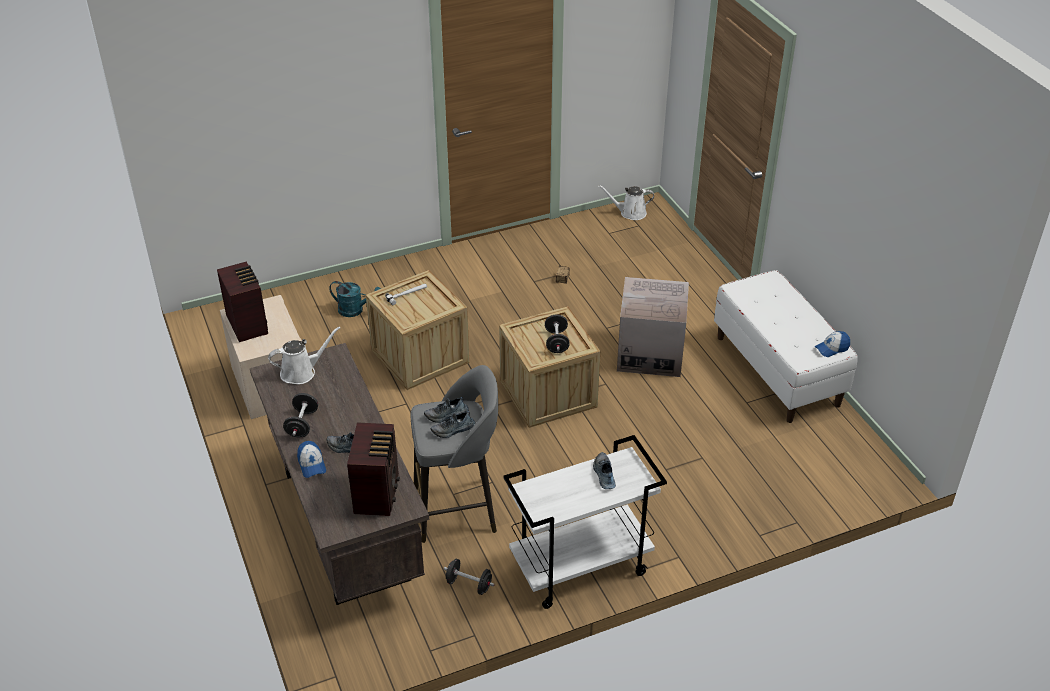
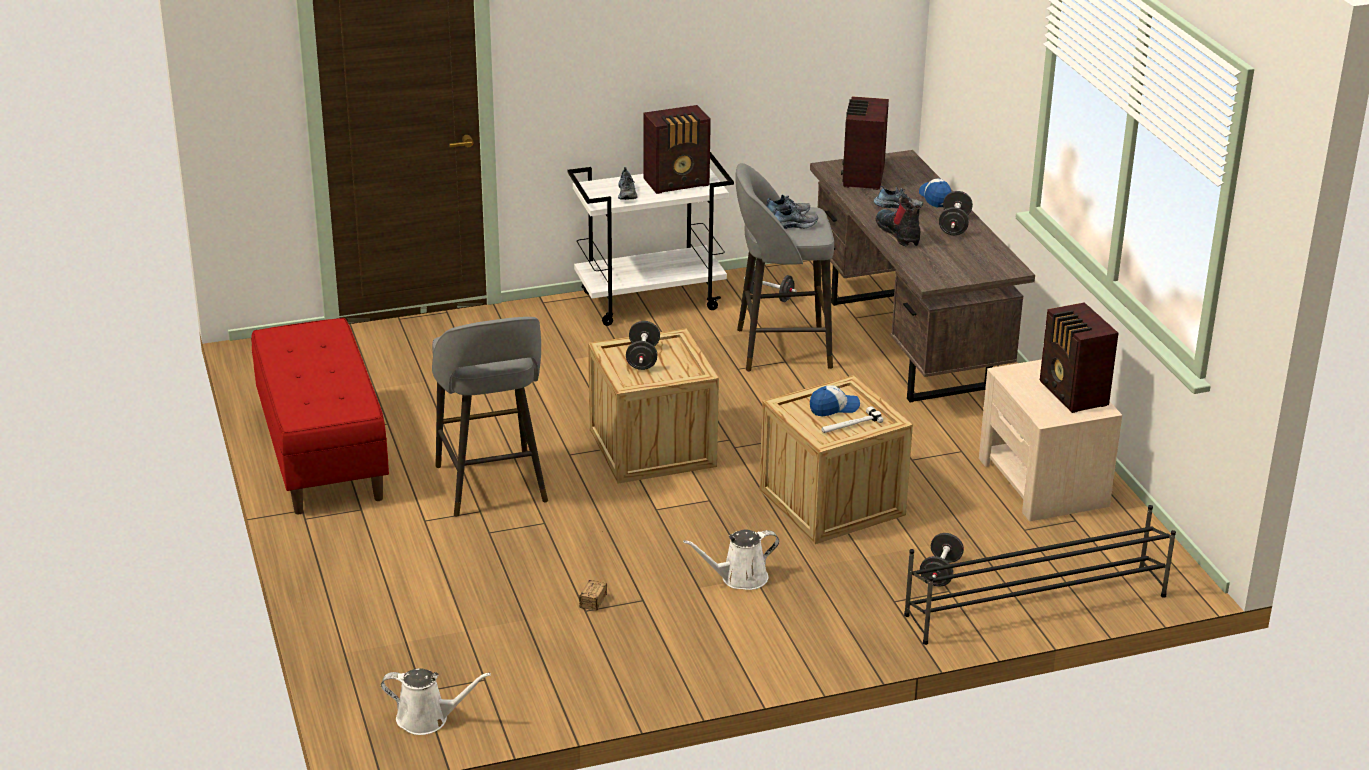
camera: 175 degrees left, 10 degrees down
white watering can [268,326,340,384] -> white watering can moved to [683,530,779,590]
turquoise watering can [329,281,381,317] -> black dumbbell [920,533,964,587]
cardboard box [617,277,689,377] -> grey stool [432,317,548,517]
white bench [714,270,858,423] -> red bench [251,318,389,514]
cap [815,331,850,357] -> cap moved to [810,385,860,417]
none -> radio [643,105,711,194]
none -> boot [876,195,920,247]
none -> black shoe rack [904,505,1176,645]

